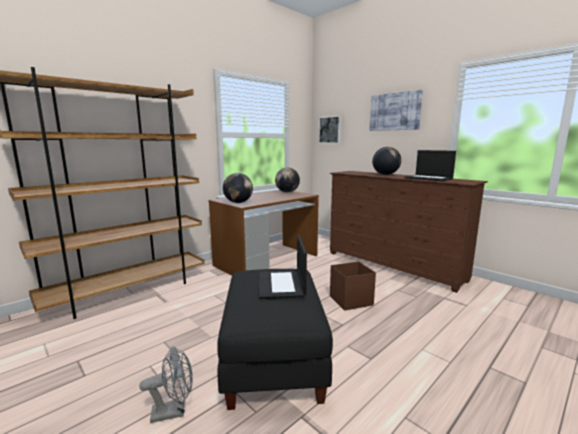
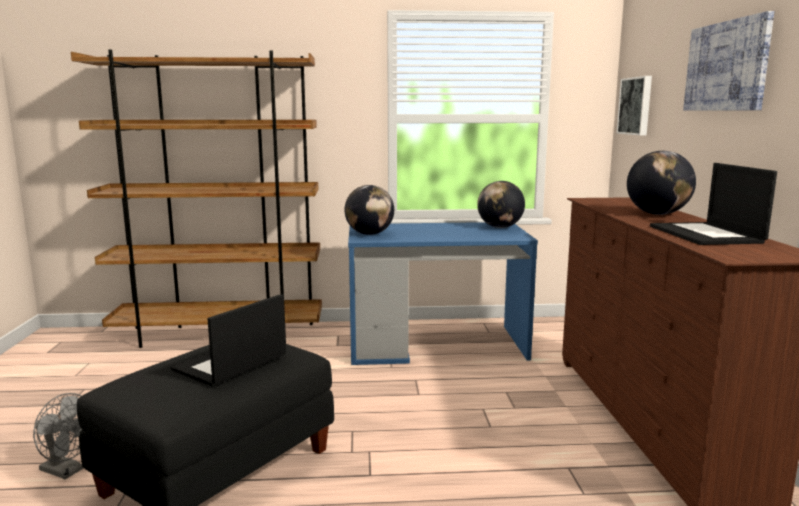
camera: 40 degrees right, 0 degrees up
brown desk [209,190,319,276] -> blue desk [348,222,538,365]
brown storage box [330,262,376,311] -> none

